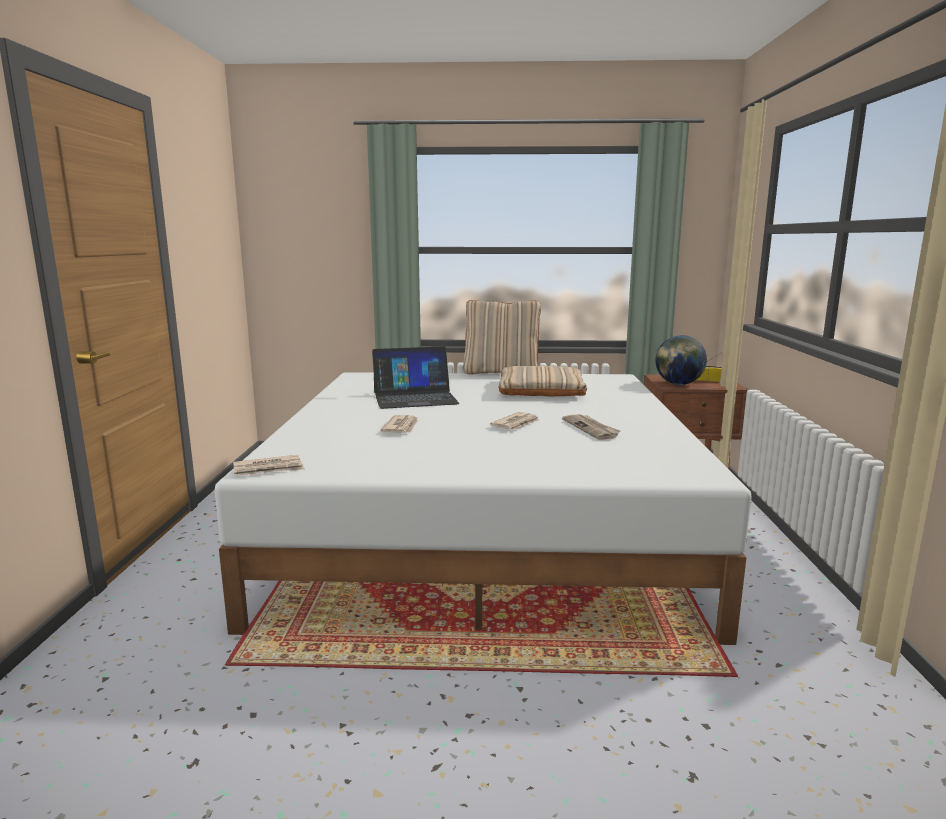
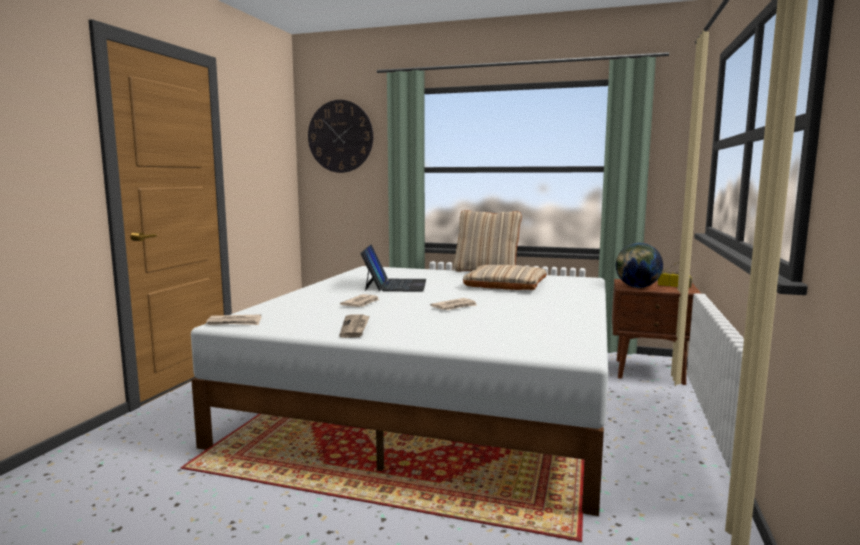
camera: 15 degrees right, 5 degrees down
laptop [372,346,459,409] -> laptop turned 90 degrees counterclockwise [360,245,426,291]
newspaper [562,414,621,440] -> newspaper moved to [339,314,370,338]
none -> wall clock [308,100,373,173]

